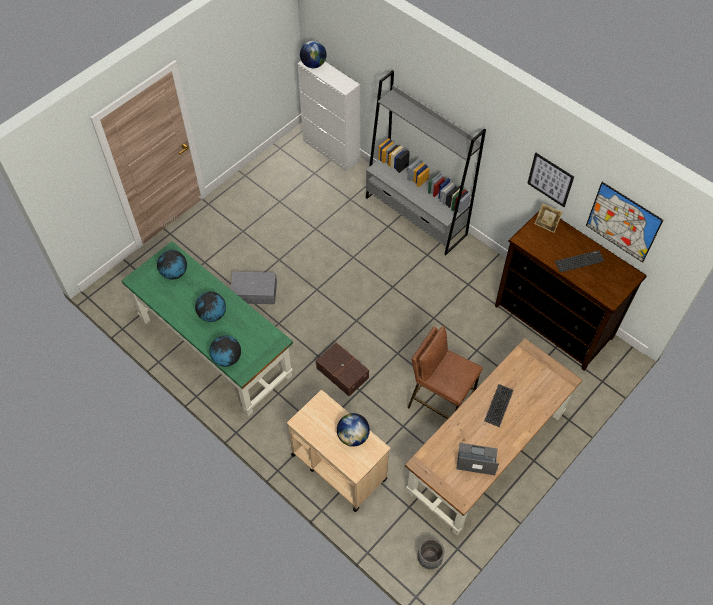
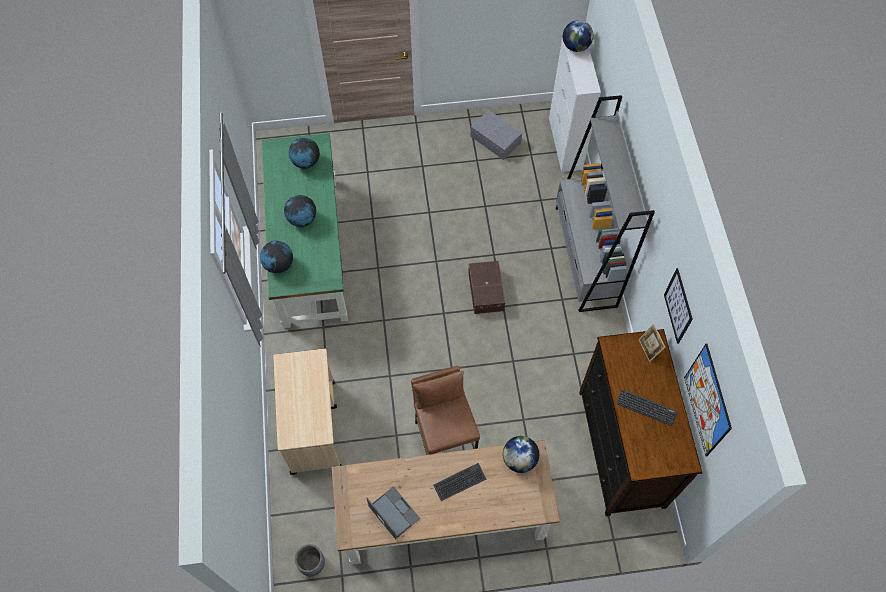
camera: 40 degrees right, 5 degrees up
grey storage box [230,272,277,304] -> grey storage box moved to [470,110,522,160]
brown storage box [316,342,369,396] -> brown storage box moved to [468,261,505,314]
globe [337,413,370,447] -> globe moved to [503,436,539,473]

